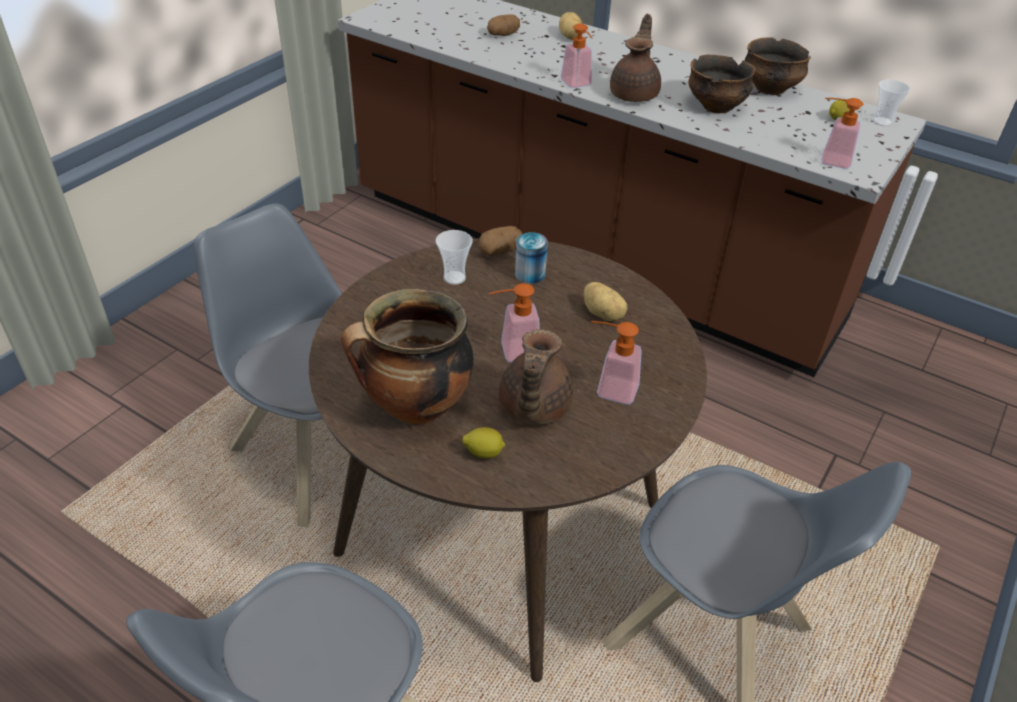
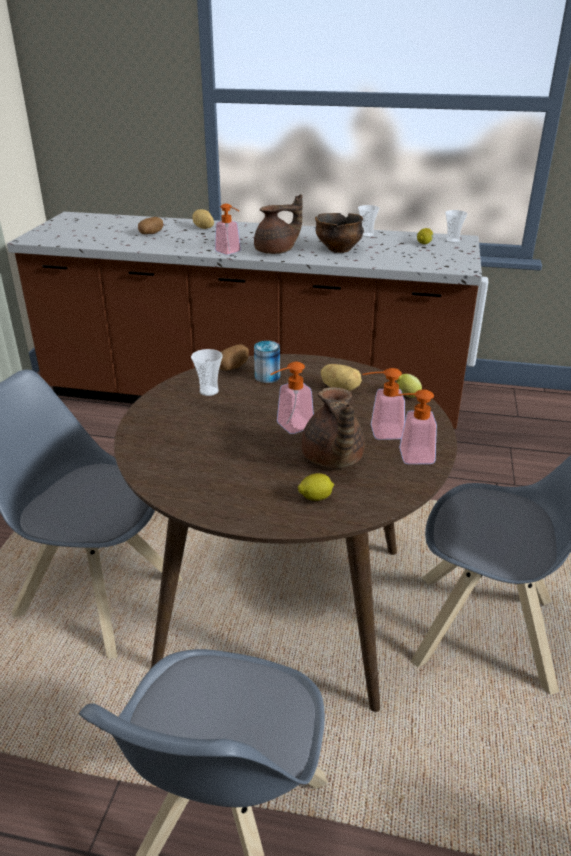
camera: 20 degrees left, 10 degrees down
cooking pot [341,289,474,424] -> none
brown teapot [610,14,661,102] -> brown teapot turned 75 degrees clockwise [254,194,302,254]
bowl [745,37,811,95] -> cup [358,205,379,237]
soap dispenser [821,98,863,169] -> soap dispenser moved to [392,389,437,464]
none -> lemon [396,374,422,398]

